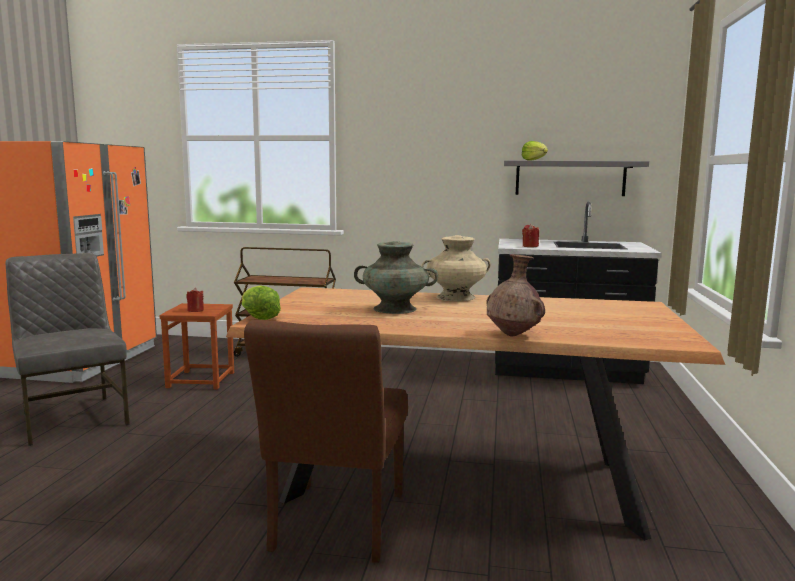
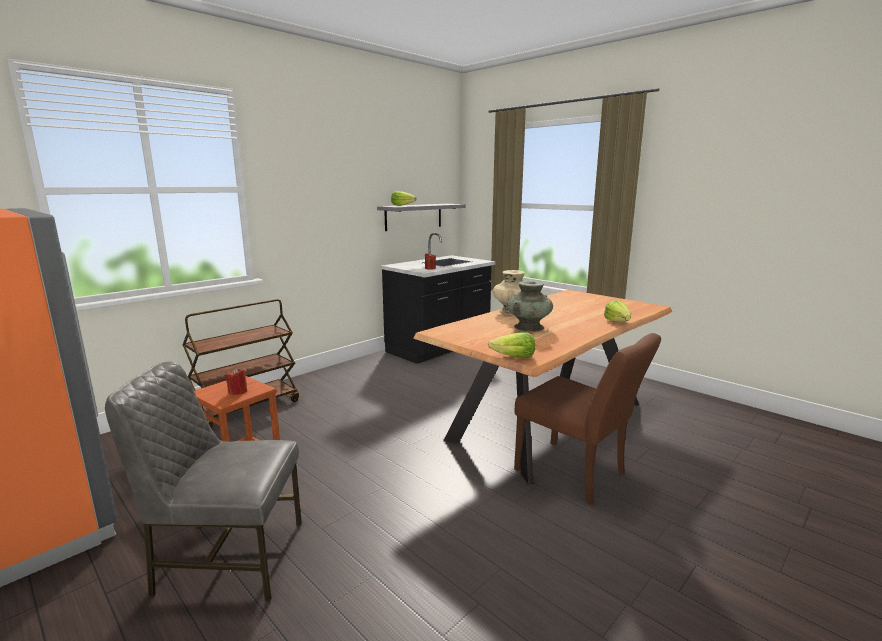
camera: 55 degrees left, 5 degrees up
brown vase [486,254,545,336] -> lettuce [604,300,631,322]

